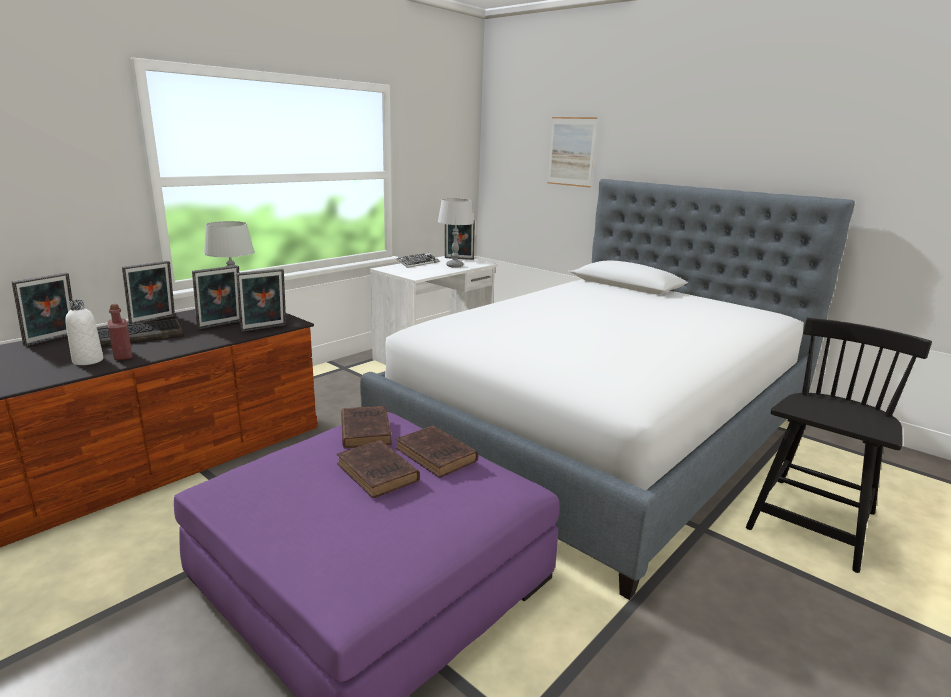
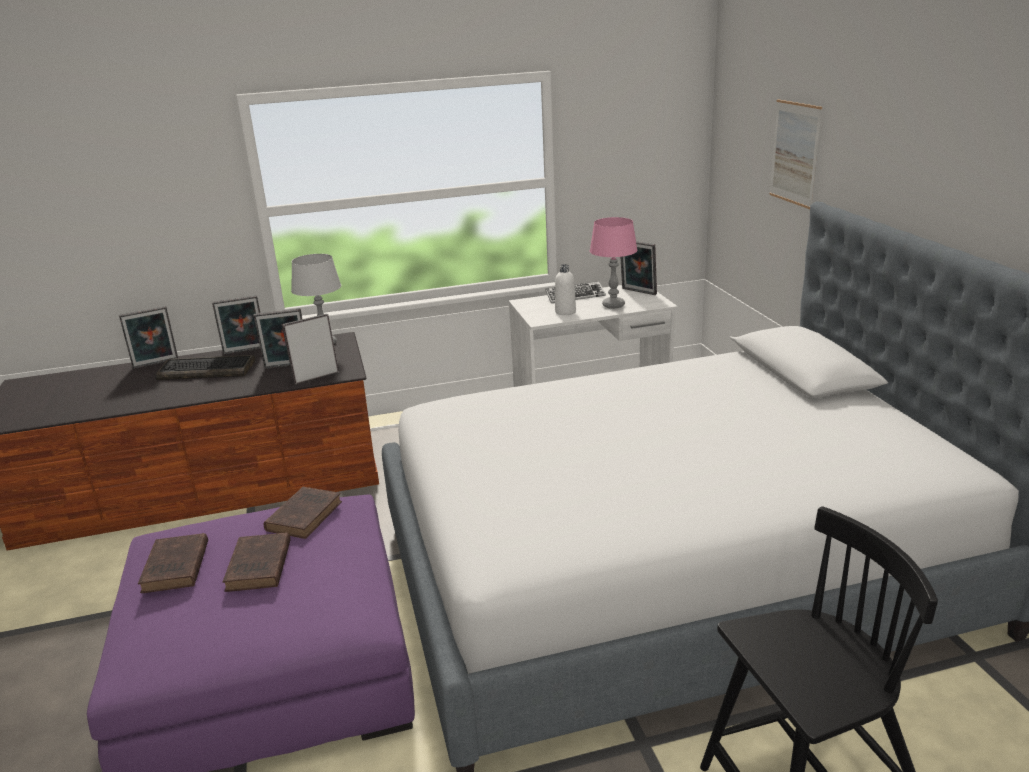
camera: 35 degrees right, 5 degrees up
white bottle [65,300,103,365] -> white bottle moved to [555,264,576,315]
red bottle [108,304,133,360] -> none
picture frame [236,269,286,332] -> picture frame turned 150 degrees clockwise [282,314,339,385]
brown book [396,425,478,478] -> brown book moved to [138,533,208,593]
grey table lamp [438,198,474,268] -> pink table lamp [590,217,638,309]

